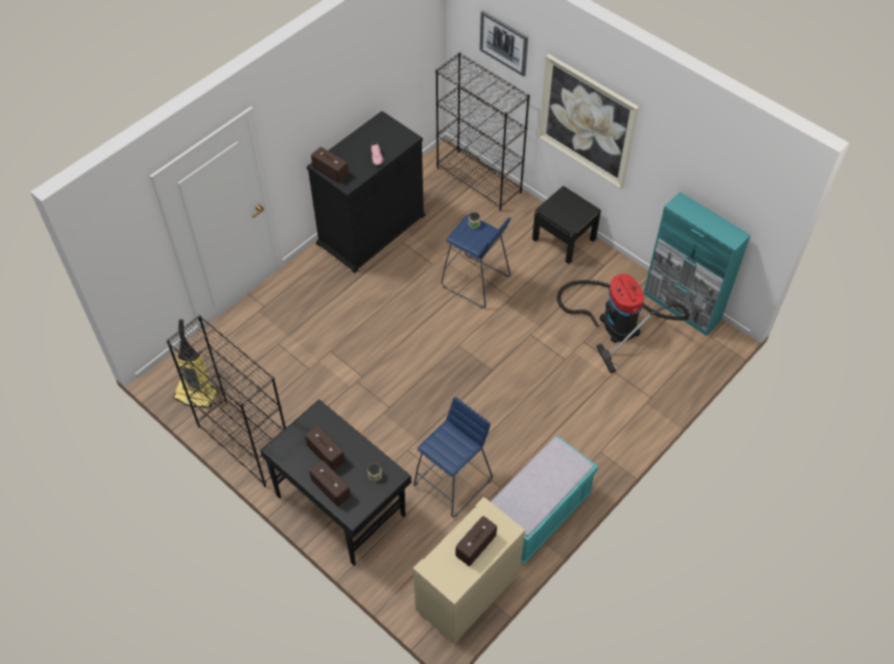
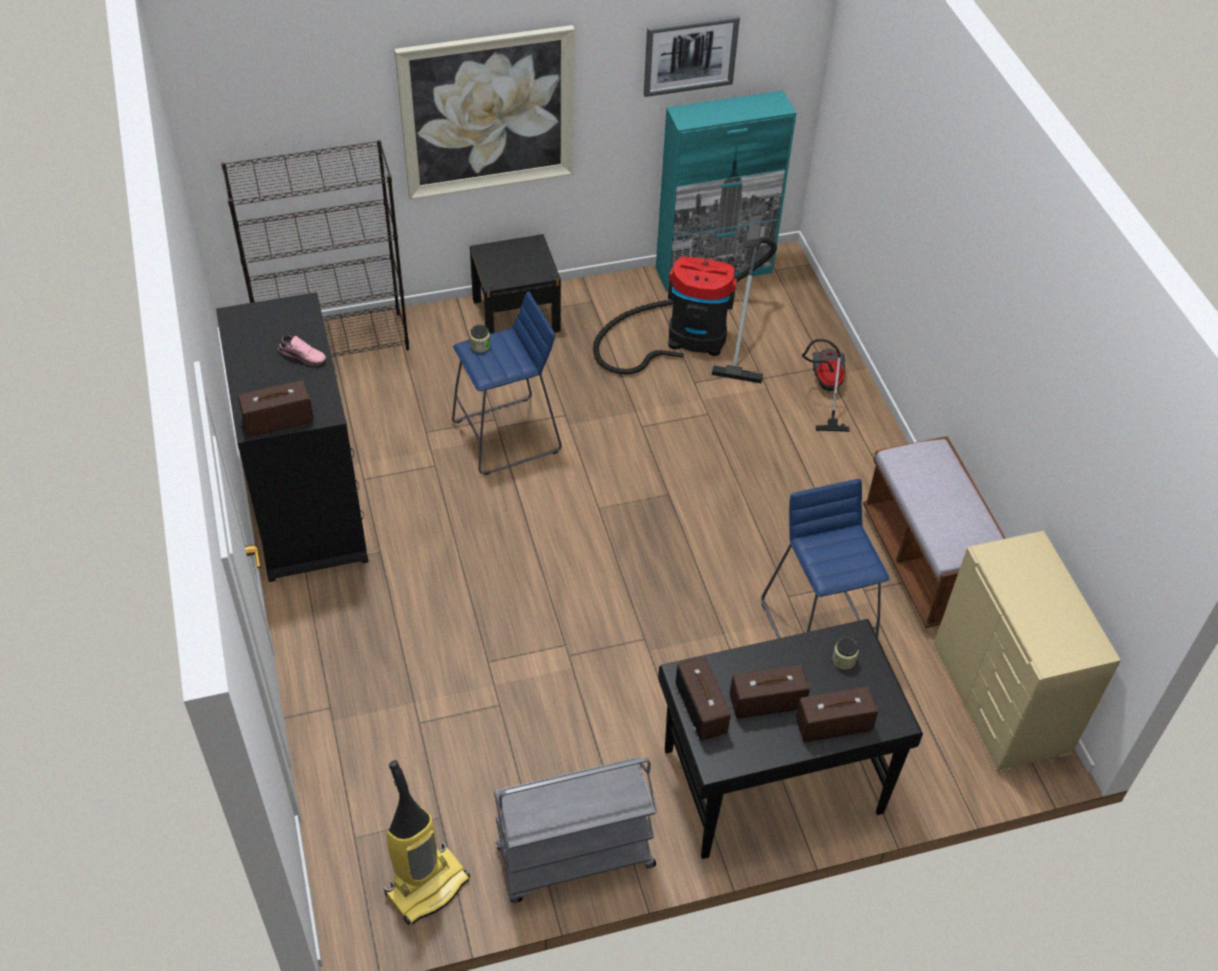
camera: 60 degrees left, 5 degrees down
black bookcase [166,315,286,487] -> grey cart [494,757,657,903]
radio [456,516,497,566] -> radio moved to [676,656,731,741]
picture [480,10,528,77] -> picture moved to [644,15,740,97]
turquoise bench [491,436,598,564] -> brown bench [863,436,1006,628]
none -> vacuum cleaner [802,339,850,432]

